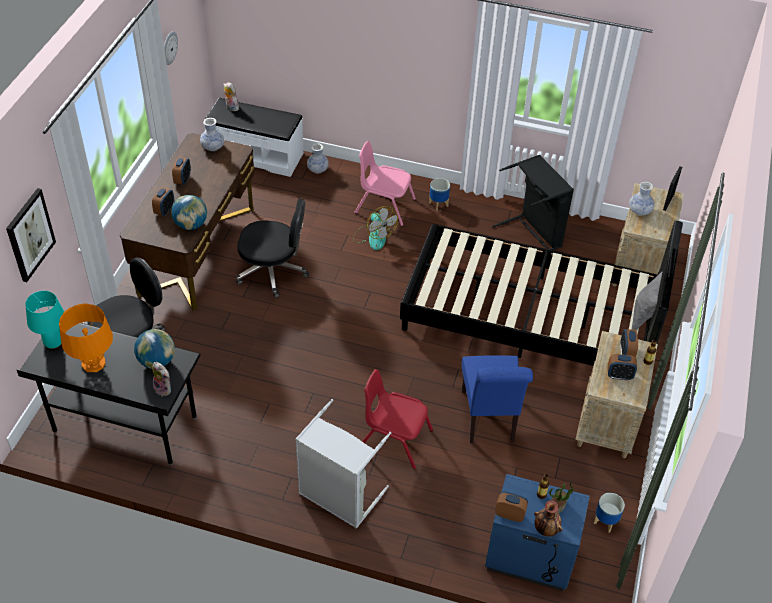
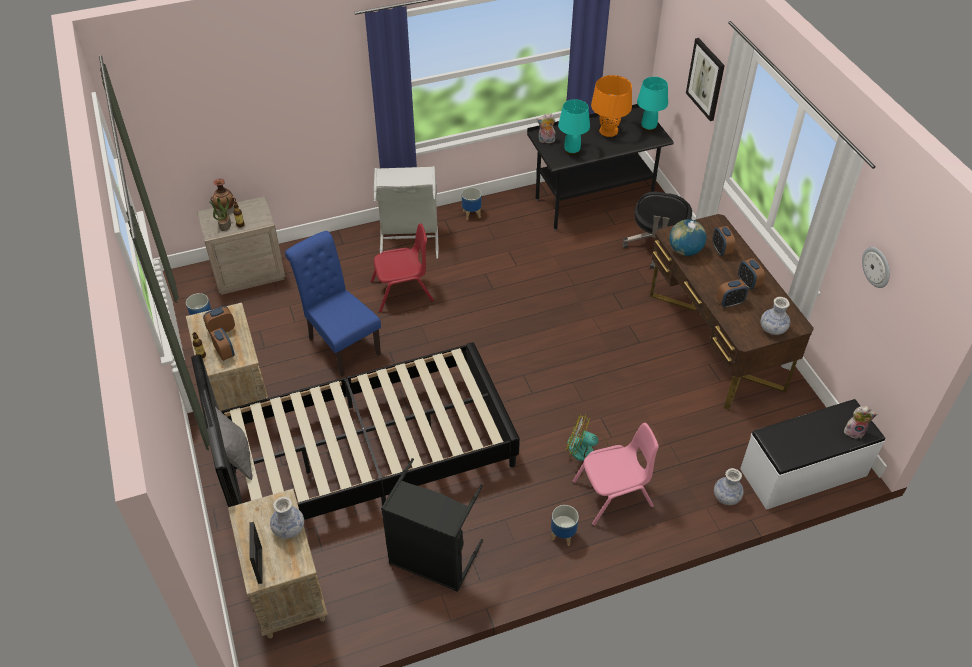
camera: 145 degrees right, 0 degrees up
globe [134,329,175,369] -> turquoise table lamp [558,99,590,156]
black office chair [236,198,309,298] -> none
blue nightstand [485,474,590,592] -> beige nightstand [197,196,286,295]
alarm clock [495,491,528,522] -> alarm clock moved to [717,279,748,308]
none -> planter [462,187,482,220]

